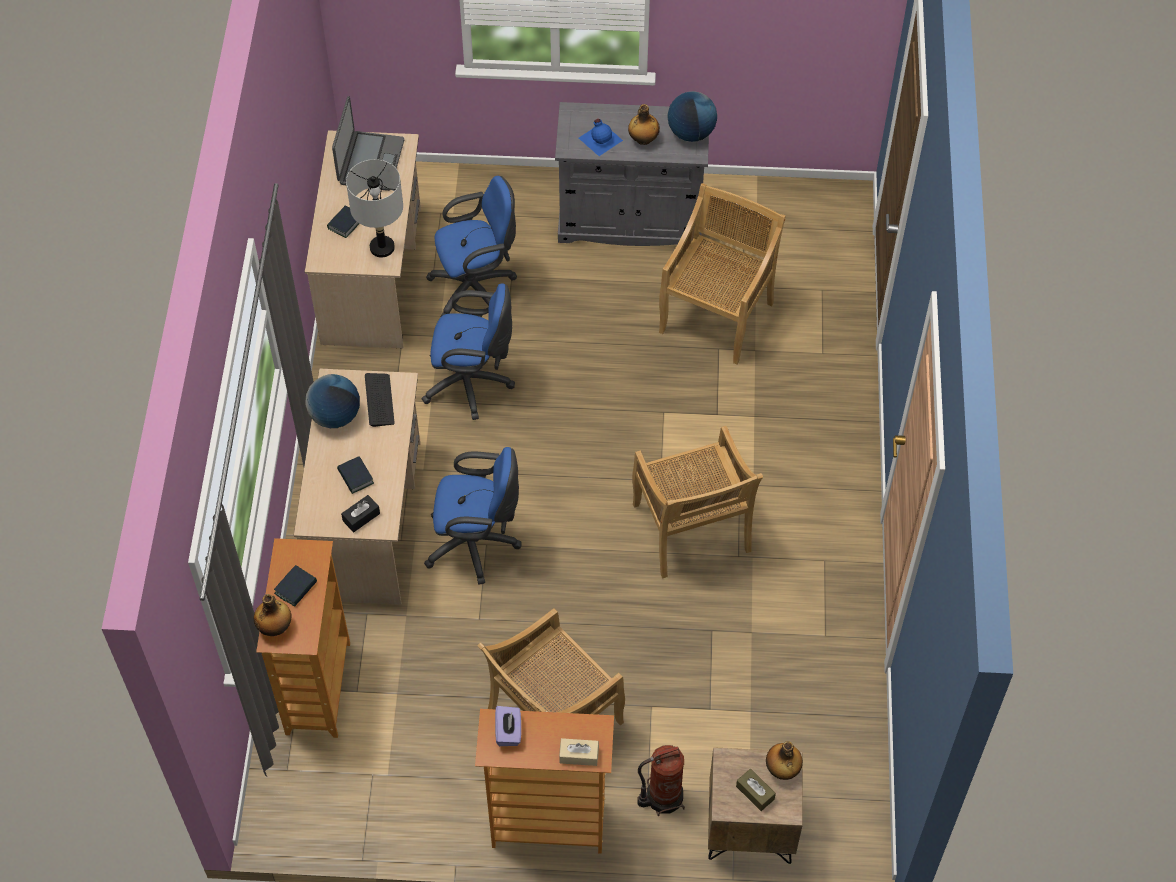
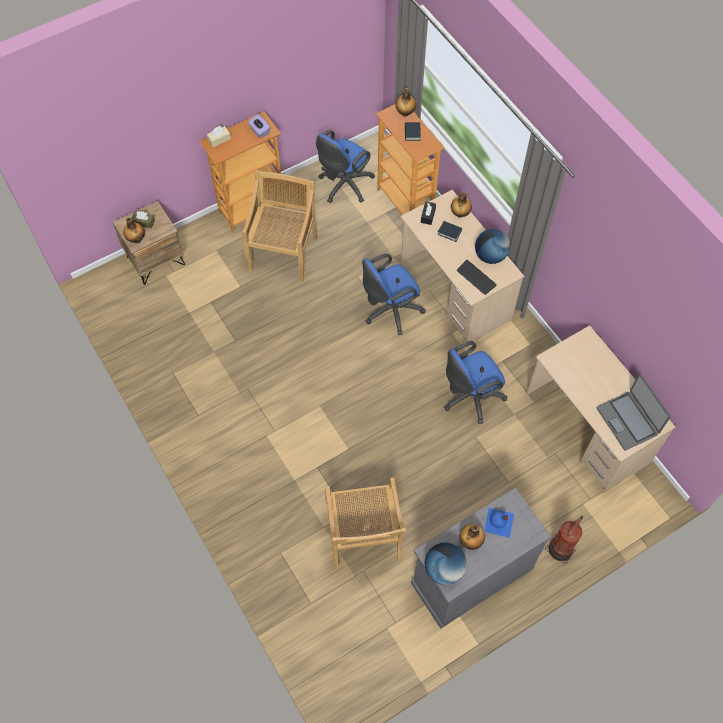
camera: 145 degrees right, 5 degrees up
book [327,205,360,238] -> none
grey table lamp [346,159,403,258] -> none
blue office chair [426,176,517,316] -> blue office chair moved to [316,130,375,203]
beige chair [632,426,763,579] -> none
fire extinguisher [637,745,685,816] -> fire extinguisher moved to [545,516,583,564]
none -> bottle [451,192,472,218]

